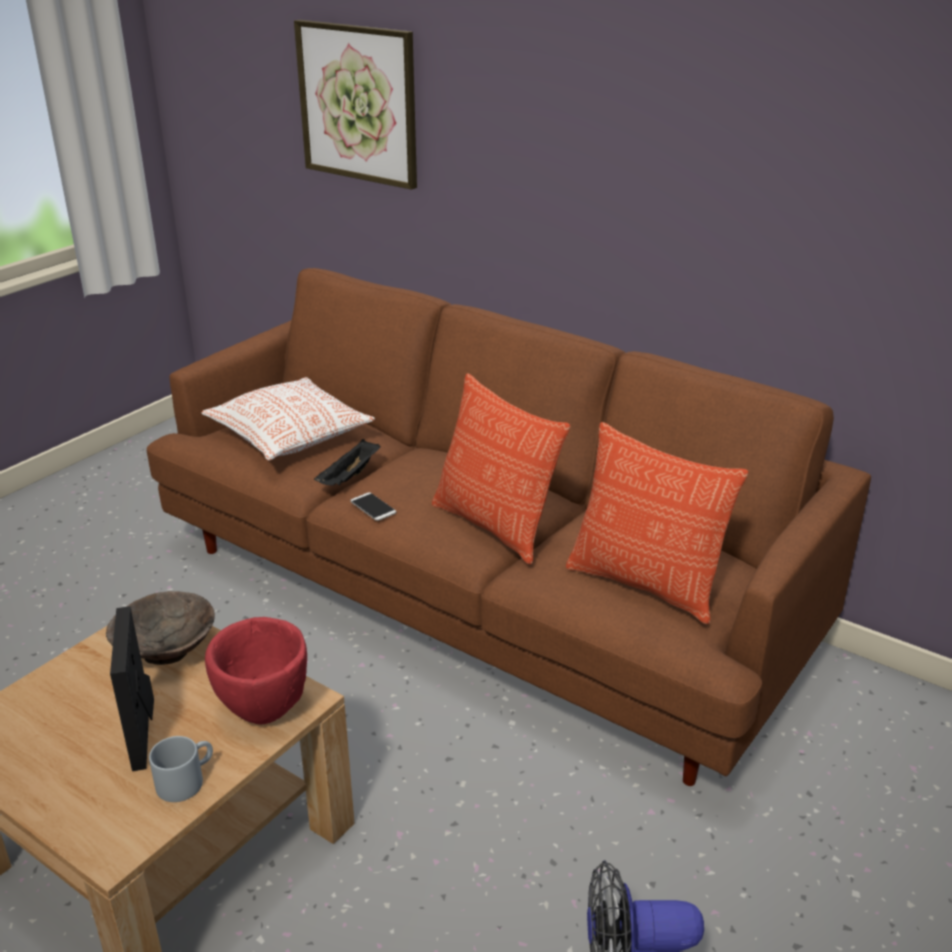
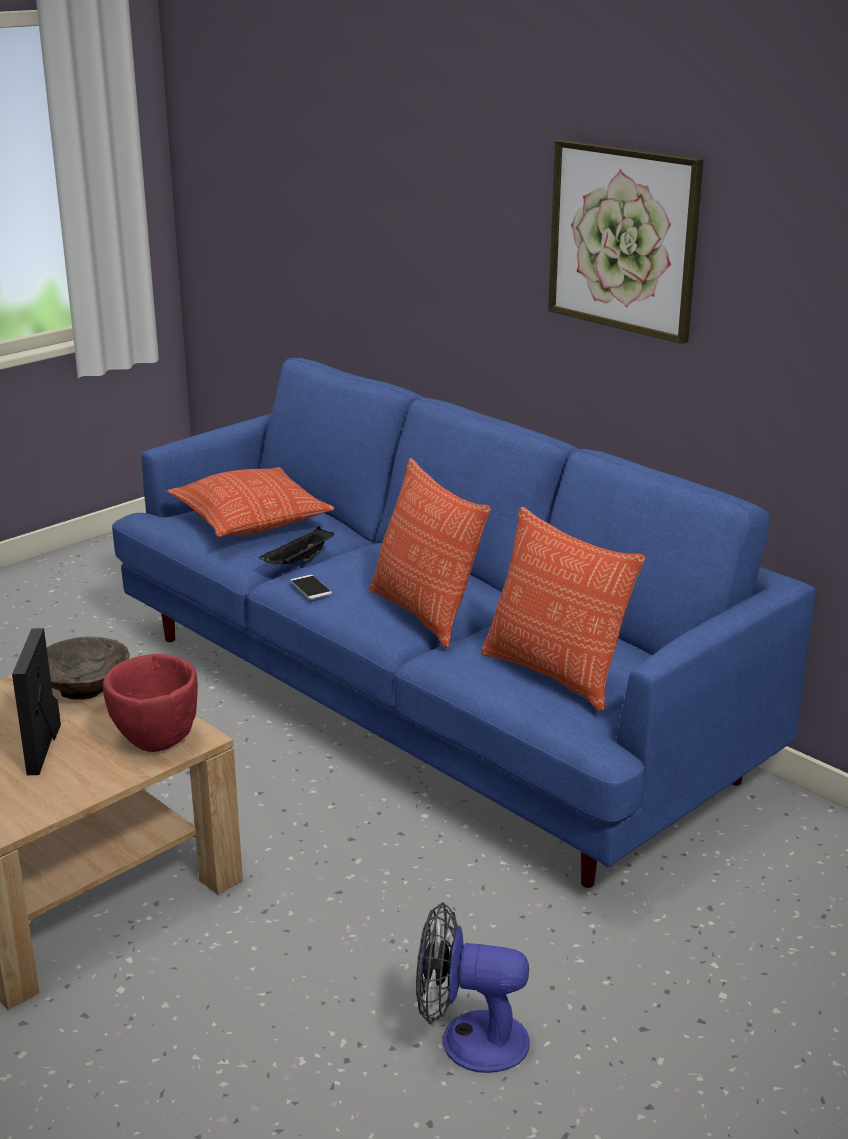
camera: 10 degrees right, 5 degrees down
brown sofa [146,268,871,786] -> blue sofa [112,358,816,888]
grey mug [149,736,213,802] -> none
white pillow [202,377,375,461] -> orange pillow [167,467,334,537]
picture [294,20,417,190] -> picture moved to [548,139,704,344]

